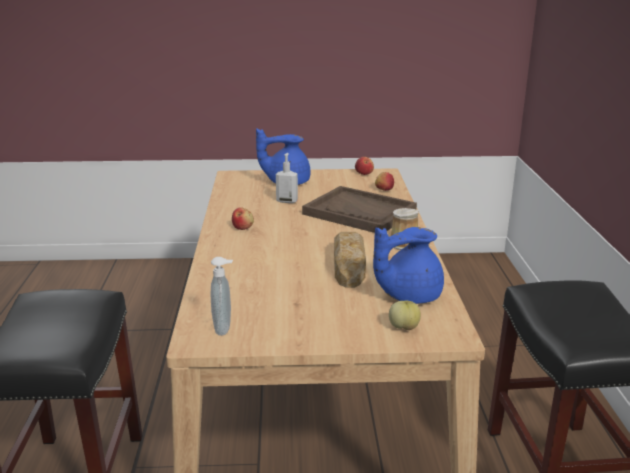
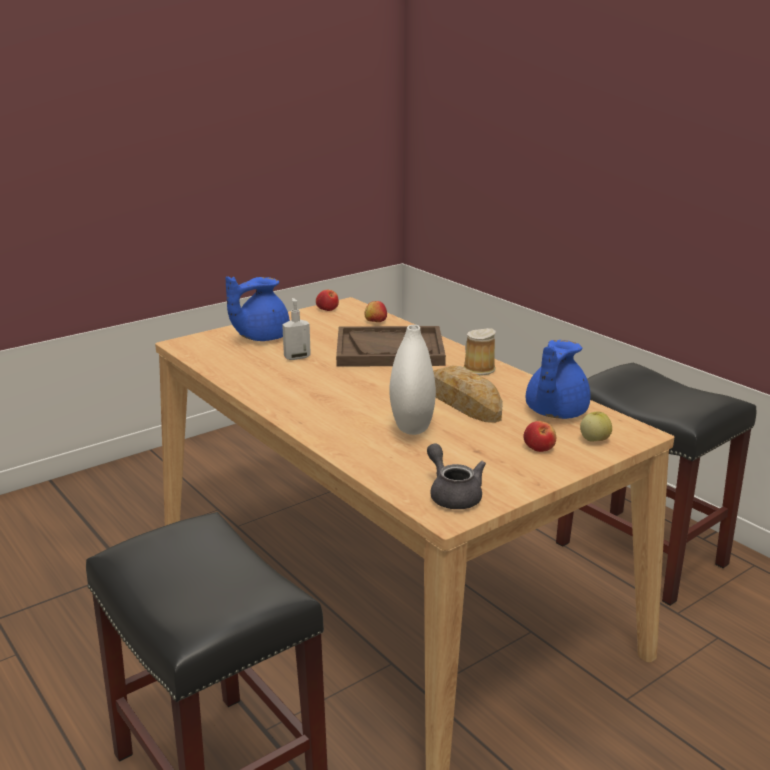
camera: 35 degrees left, 0 degrees up
soap dispenser [211,257,233,336] -> grey teapot [427,443,486,509]
apple [232,207,254,230] -> apple moved to [523,421,556,452]
none -> white vase [389,325,436,435]

